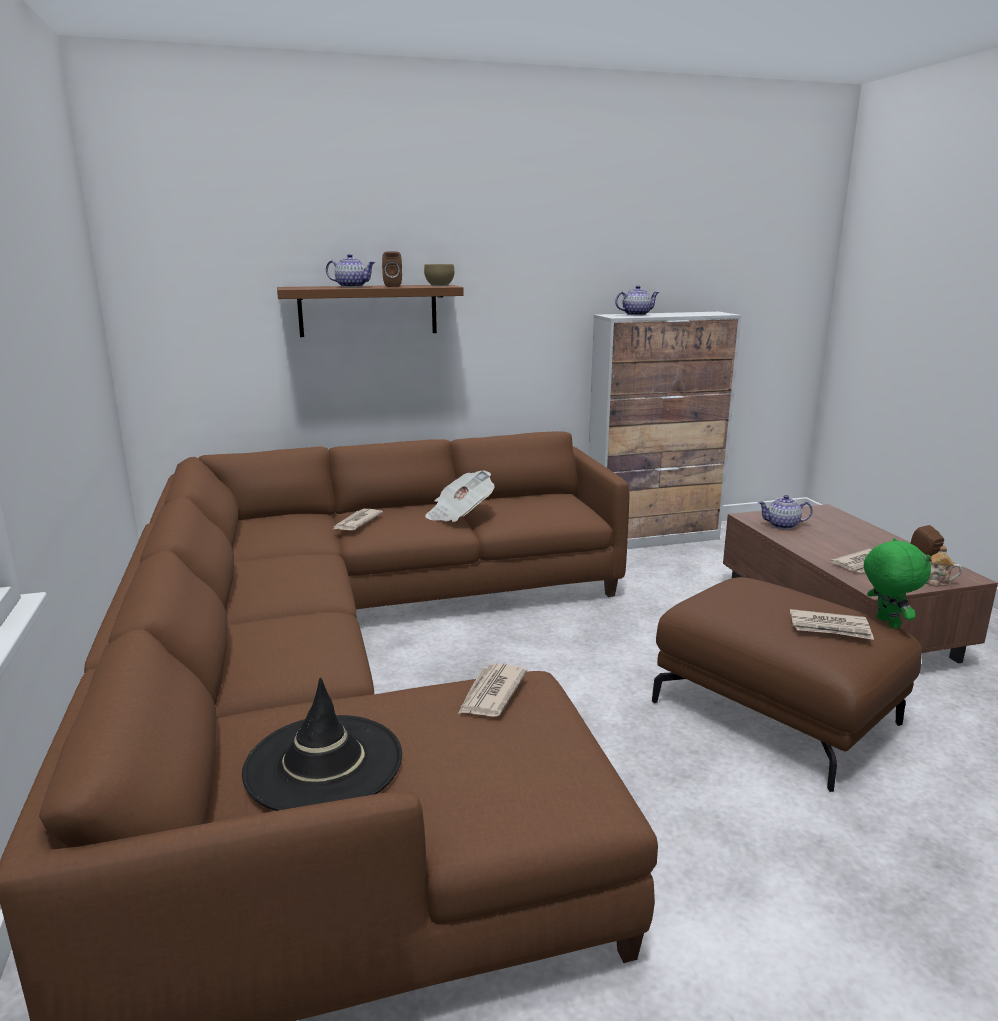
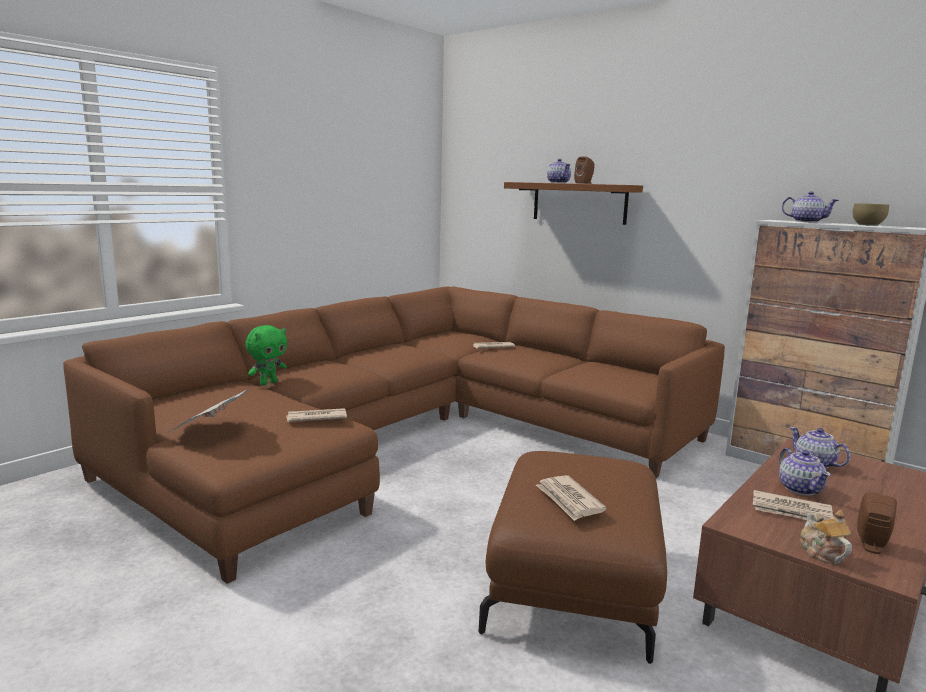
camera: 55 degrees right, 5 degrees down
black hat [242,677,402,811] -> none
brown bowl [424,264,454,286] -> brown bowl moved to [852,203,889,226]
newspaper [425,471,495,522] -> newspaper moved to [167,389,250,433]
green plush toy [864,538,931,629] -> green plush toy moved to [245,325,287,385]
none -> teapot [779,448,831,496]

